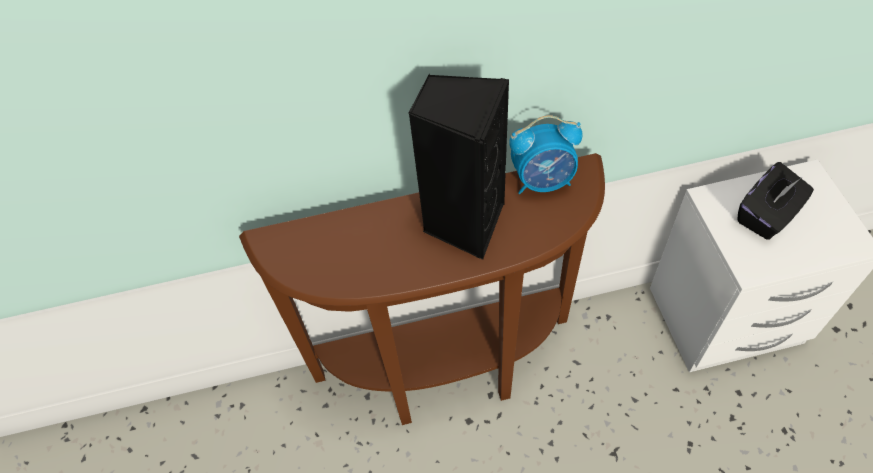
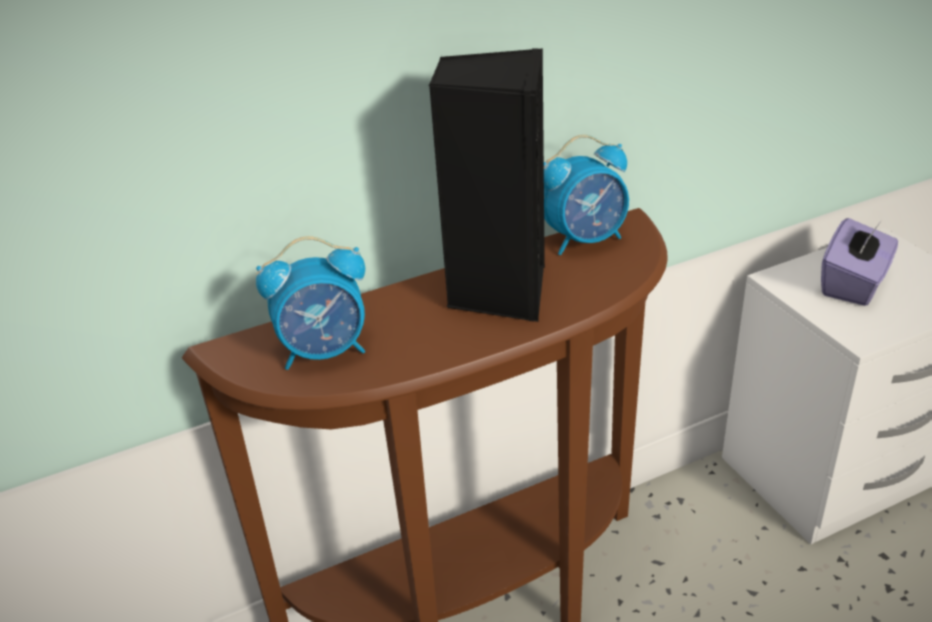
camera: 15 degrees left, 20 degrees down
black tissue box [738,162,814,240] -> purple tissue box [821,218,898,306]
none -> alarm clock [256,236,365,370]

